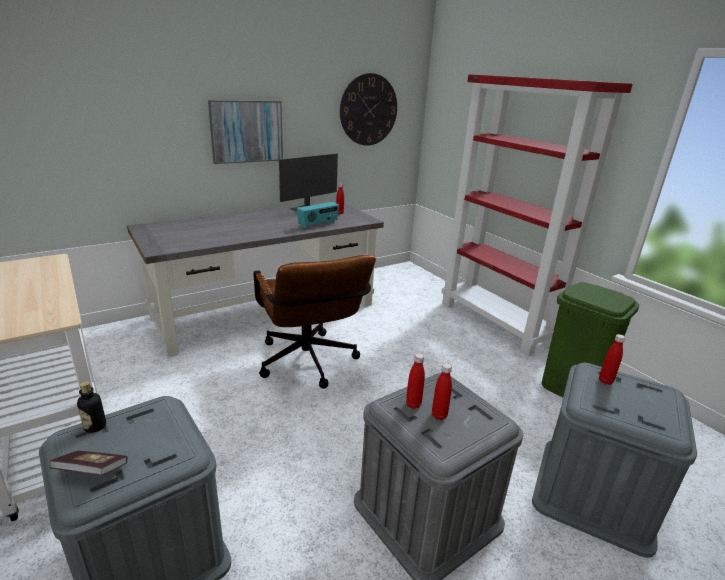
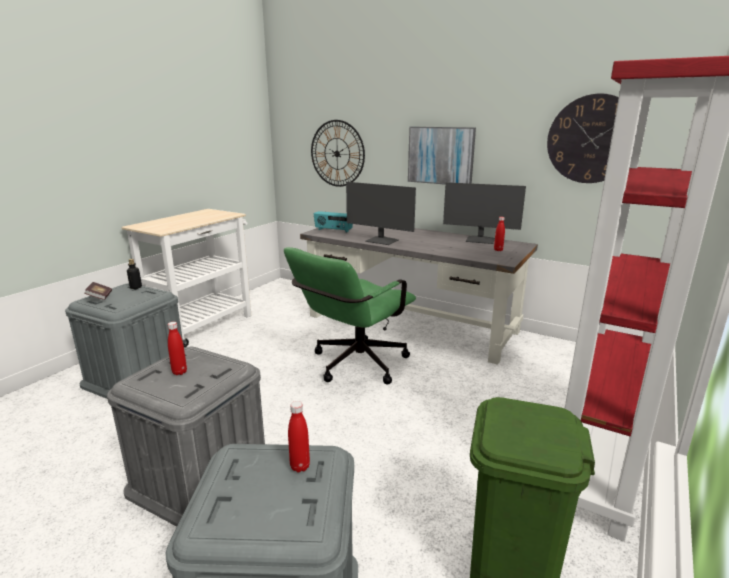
camera: 65 degrees right, 5 degrees down
brown office chair [254,255,376,389] -> green office chair [284,247,416,384]
radio [297,202,339,229] -> radio moved to [314,211,353,233]
red bottle [406,353,425,409] -> none
none -> wall clock [311,120,365,187]
none -> monitor [346,182,416,245]

